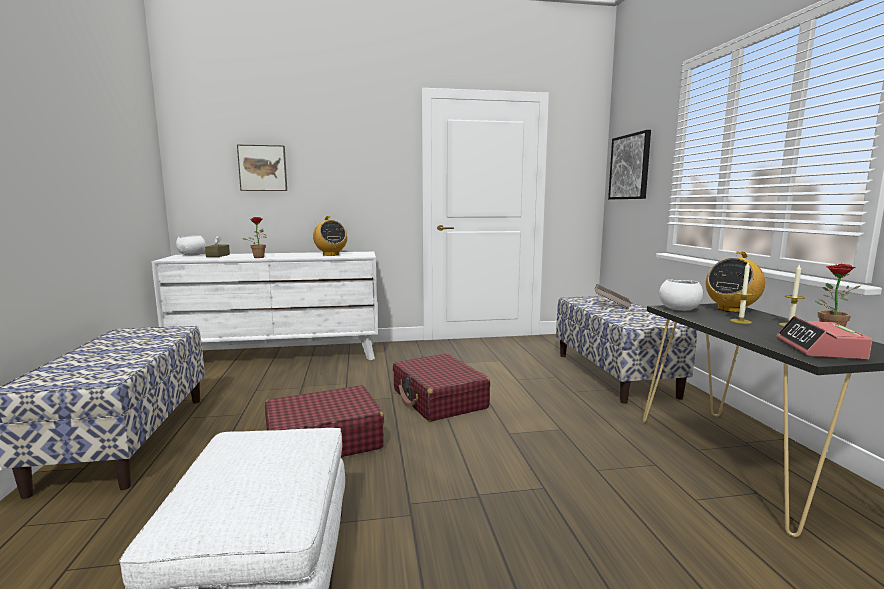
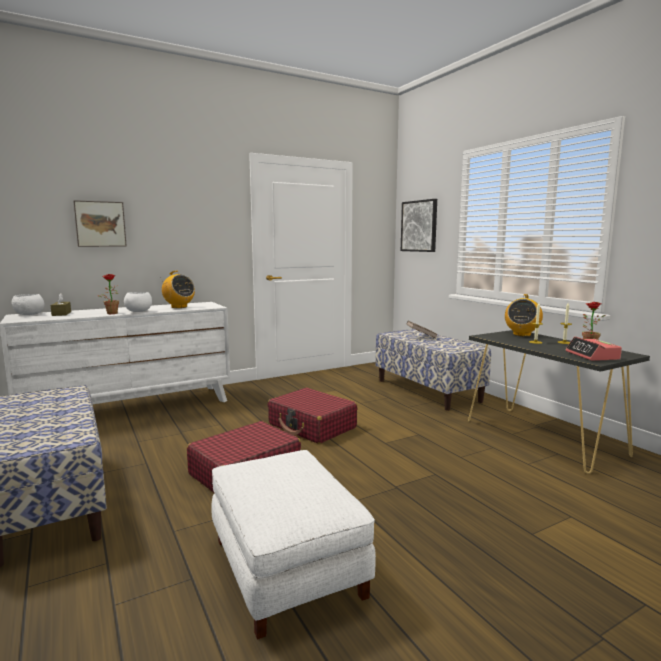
camera: 20 degrees left, 0 degrees up
white bowl [659,279,703,311] -> white bowl moved to [124,292,152,312]

